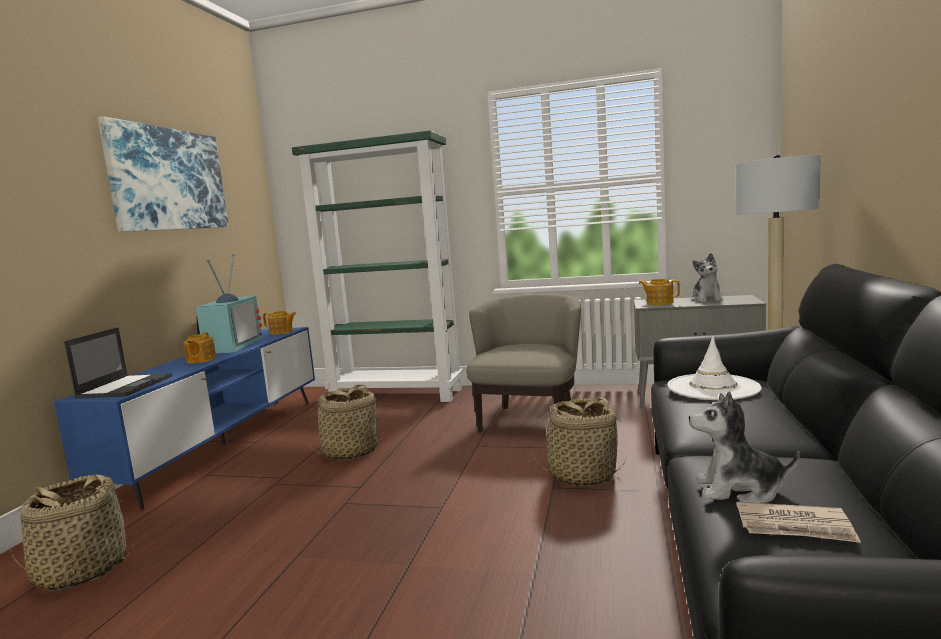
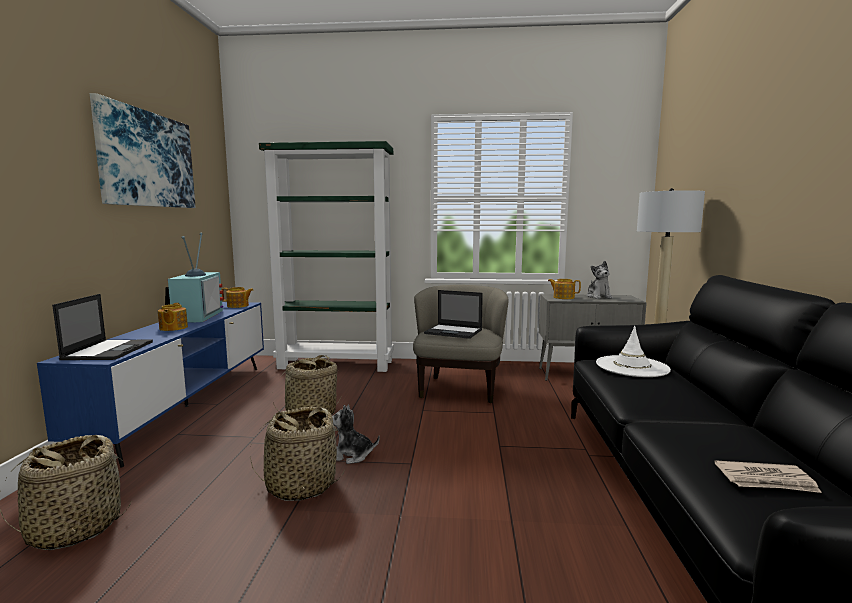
camera: 10 degrees left, 0 degrees up
basket [531,397,626,486] -> basket moved to [250,407,344,501]
plush toy [689,391,800,503] -> plush toy moved to [332,404,380,464]
none -> laptop [424,290,483,339]

